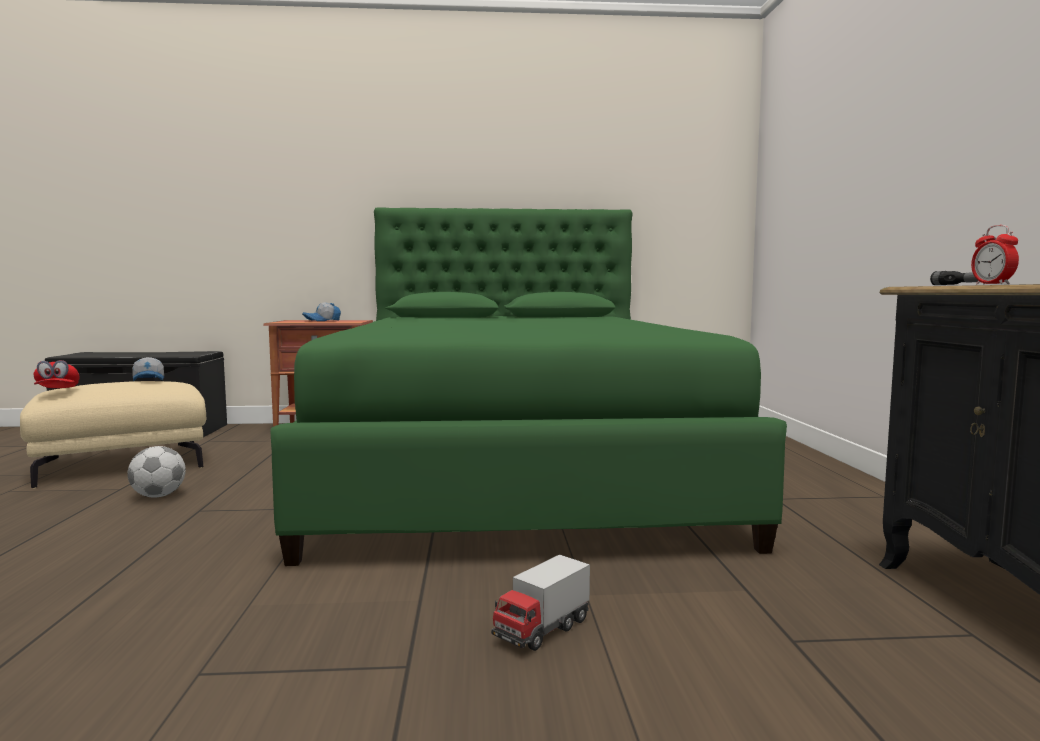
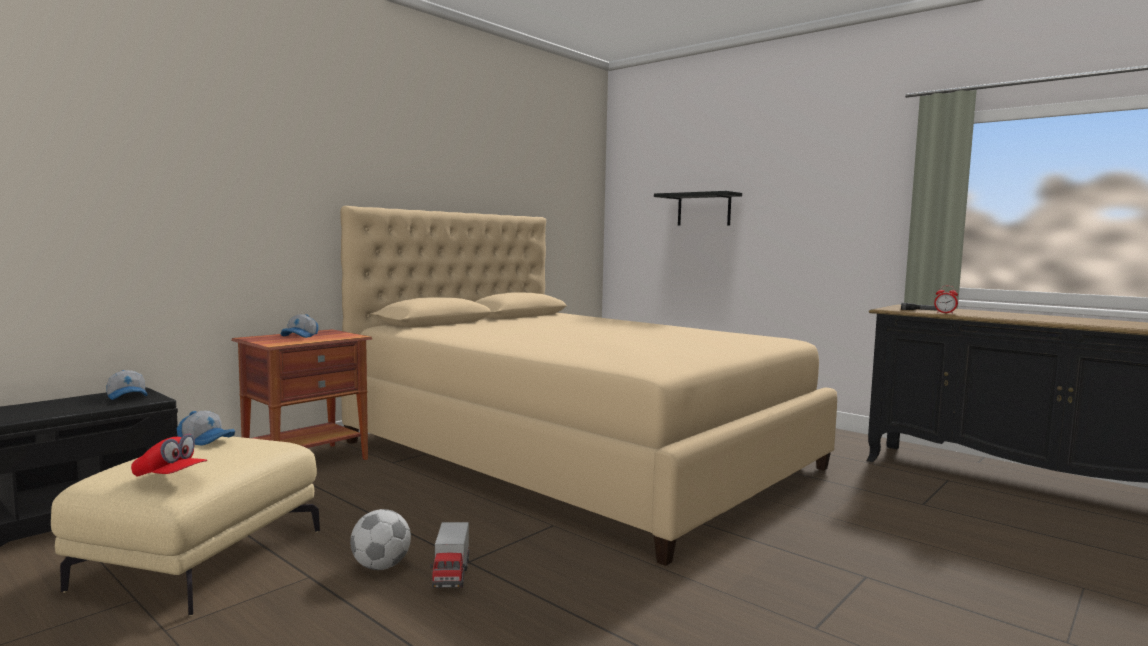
camera: 45 degrees left, 0 degrees up
green bed [271,207,787,566] -> beige bed [340,206,837,566]
toy truck [491,554,590,651] -> toy truck moved to [430,522,469,588]
none -> cap [107,370,148,400]
none -> black shelf [654,191,742,226]

